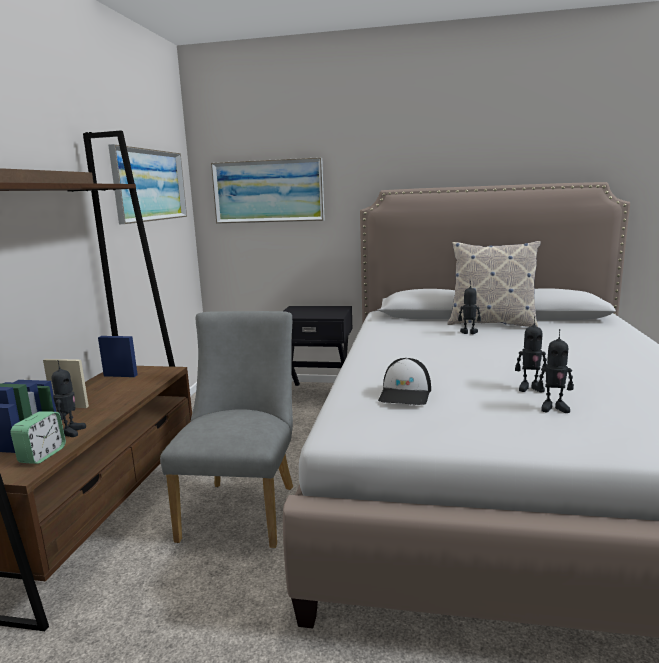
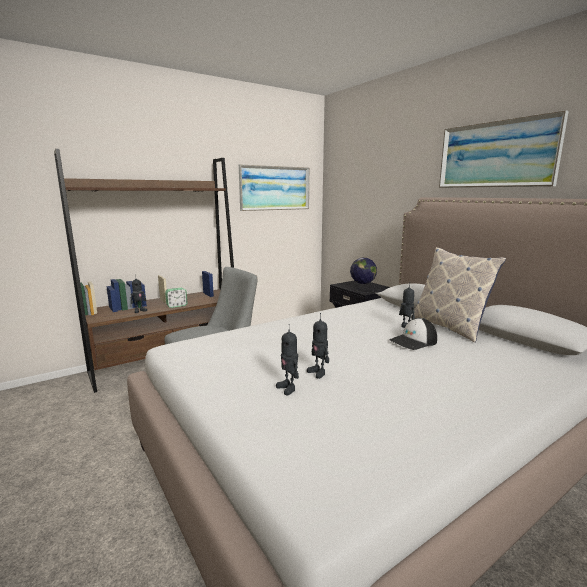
camera: 45 degrees right, 0 degrees up
alarm clock [11,411,66,464] -> alarm clock moved to [165,288,187,308]
picture [211,157,325,223] -> picture moved to [439,110,569,188]
cap [378,358,431,405] -> cap moved to [390,318,437,350]
none -> globe [350,258,377,293]

